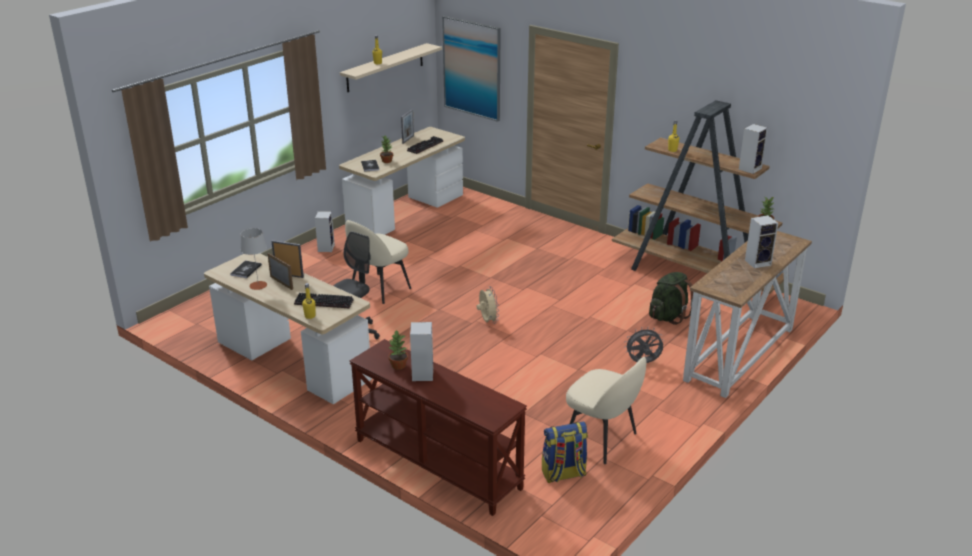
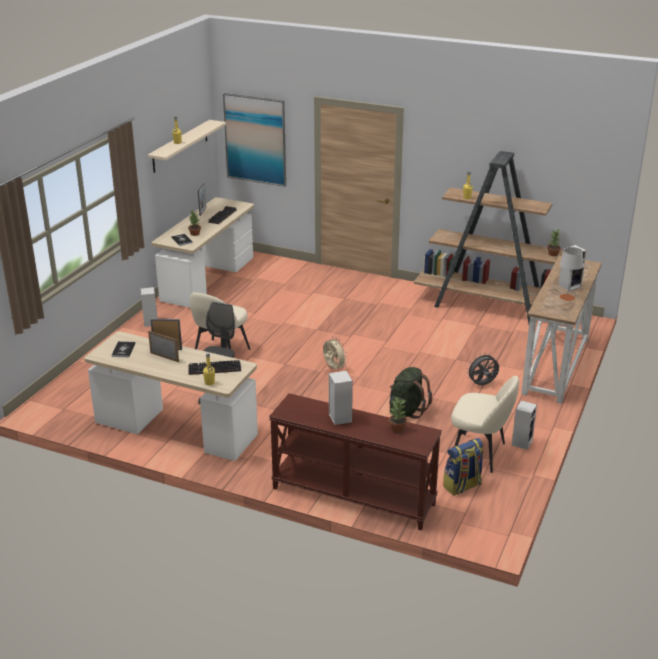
camera: 15 degrees left, 0 degrees up
grey table lamp [240,228,267,290] -> grey table lamp moved to [559,247,583,301]
potted plant [388,330,408,370] -> potted plant moved to [389,397,407,432]
green backpack [649,272,693,325] -> green backpack moved to [389,367,432,419]
speaker [739,124,768,174] -> speaker moved to [512,400,537,450]

